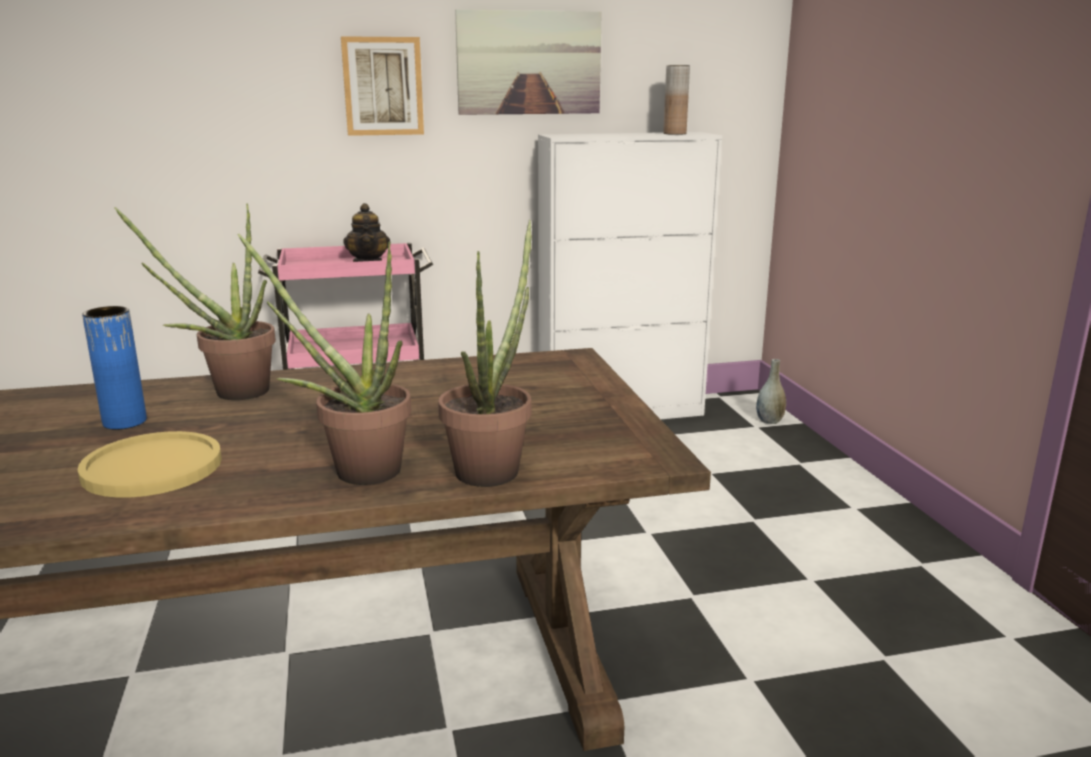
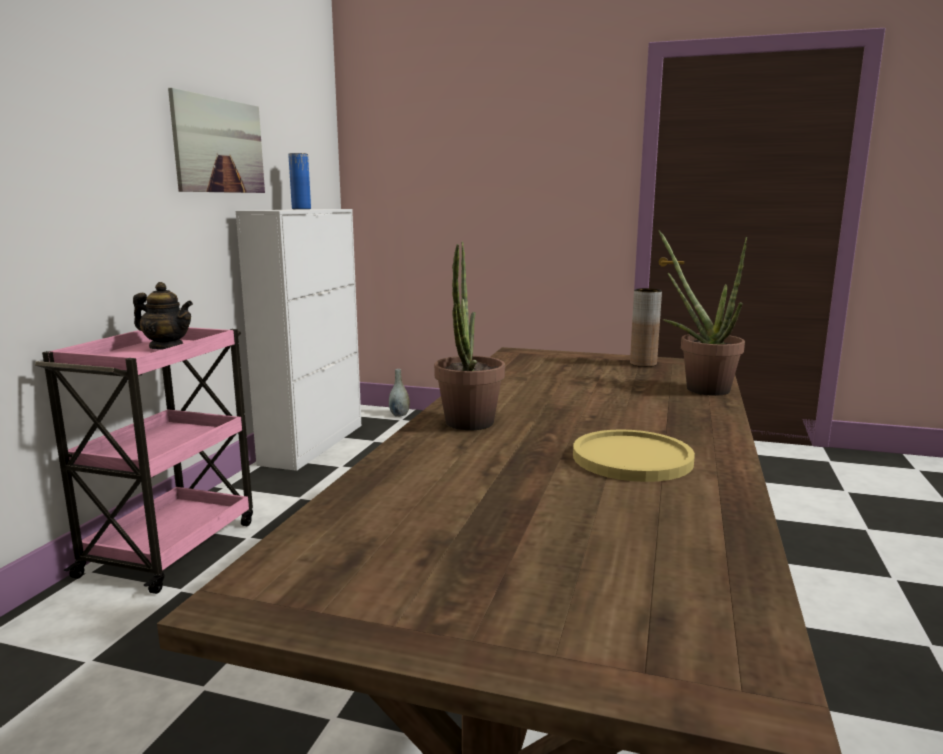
camera: 60 degrees left, 5 degrees down
blue vase [82,306,147,430] -> blue vase moved to [288,153,311,209]
potted plant [238,234,411,485] -> none
picture [341,36,424,136] -> none
brown vase [663,65,690,135] -> brown vase moved to [630,288,662,367]

